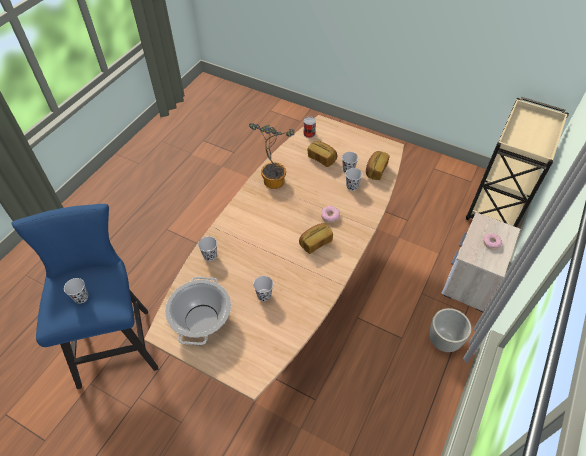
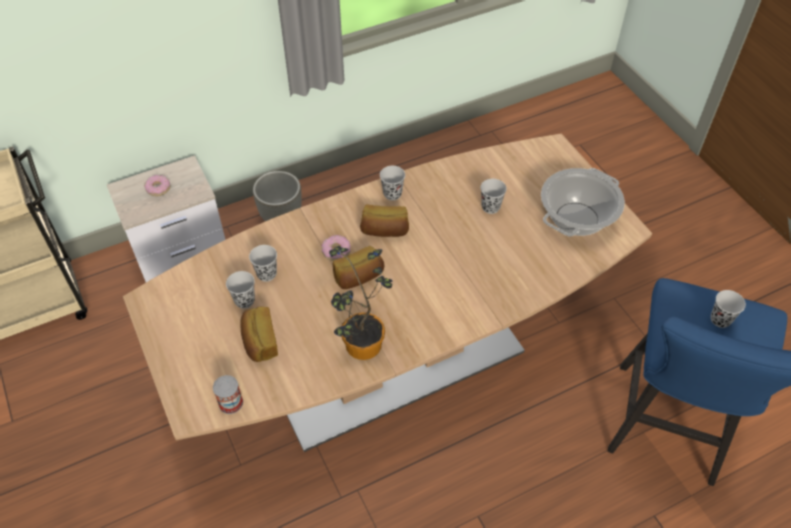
camera: 145 degrees left, 0 degrees up
black cup [198,236,217,261] -> black cup moved to [380,166,405,201]
bread [366,151,390,180] -> bread moved to [333,246,384,289]

